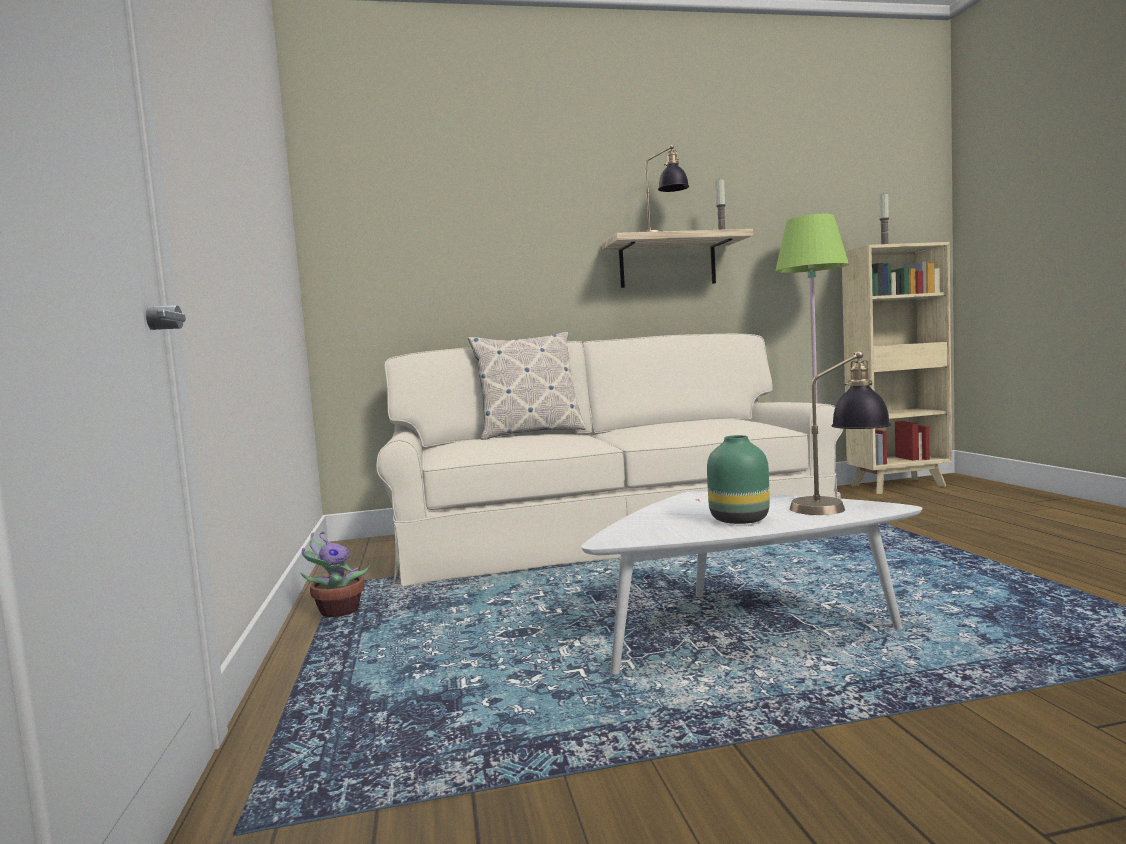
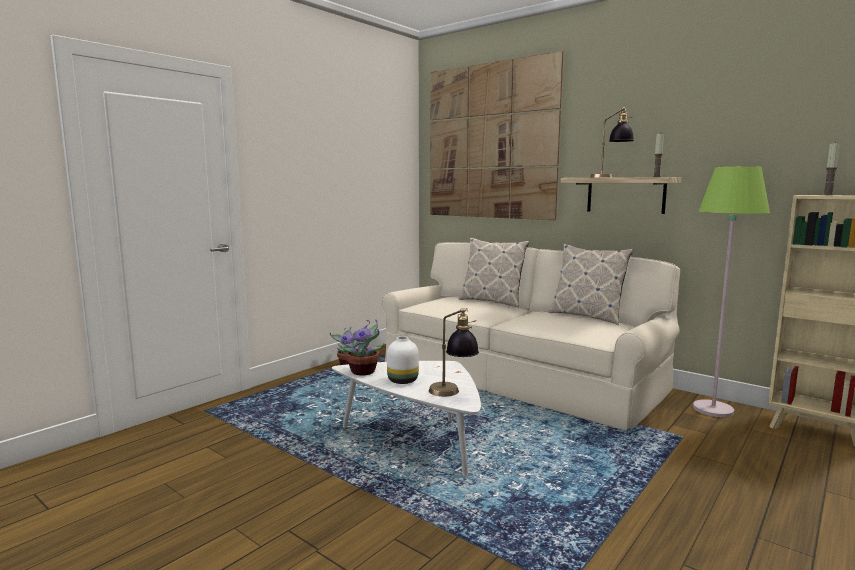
camera: 50 degrees right, 5 degrees up
green vase [707,435,770,524] -> white vase [387,336,419,384]
none -> potted plant [340,319,384,376]
none -> picture [430,51,563,220]
none -> pillow [548,244,633,325]

